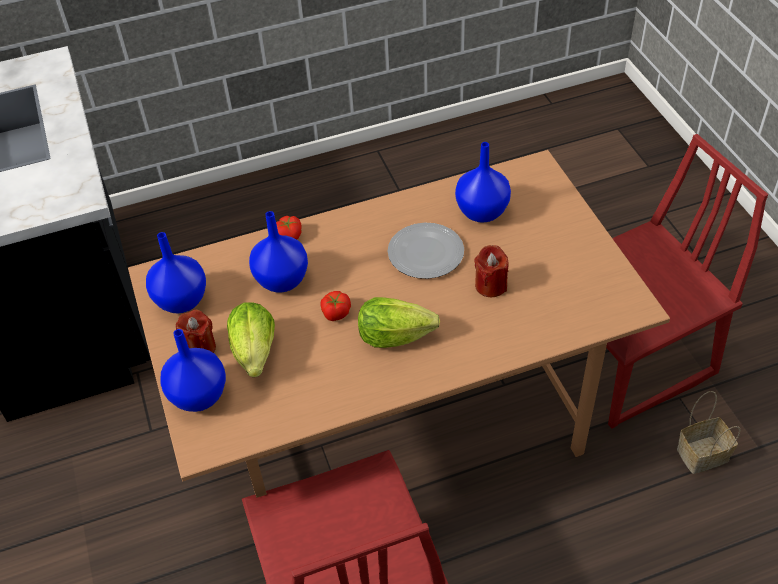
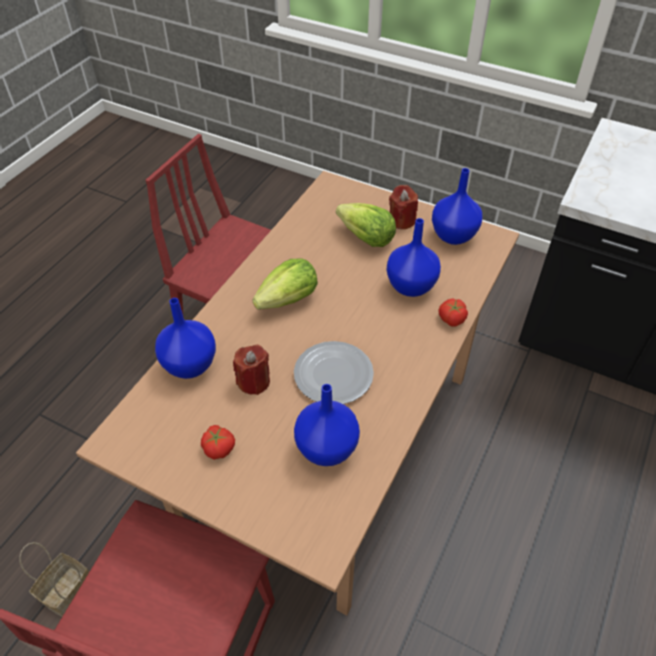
camera: 135 degrees right, 0 degrees up
blue vase [161,329,226,412] -> blue vase moved to [155,298,216,379]
tomato [321,291,351,321] -> tomato moved to [201,425,235,460]

